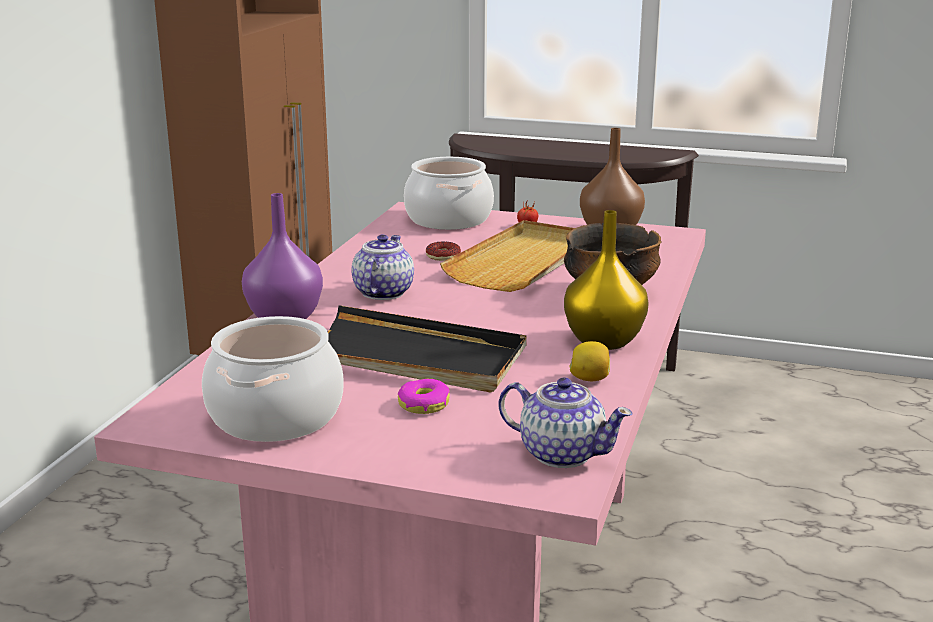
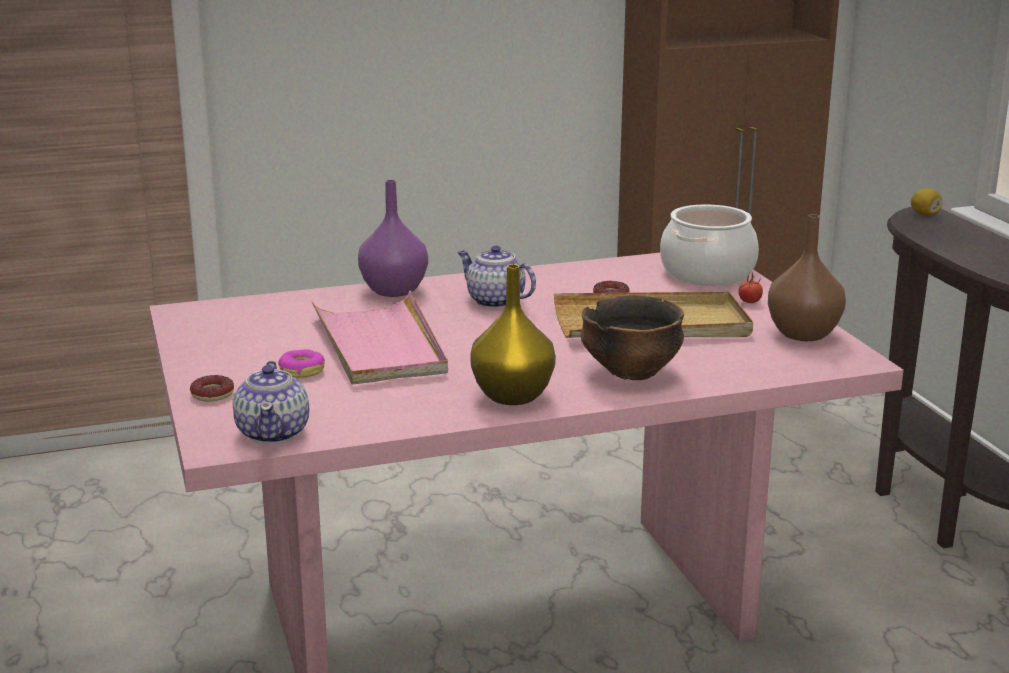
camera: 55 degrees right, 0 degrees up
cooking pot [202,316,343,442] -> none
black tray [328,305,527,393] -> pink tray [311,291,448,385]
teapot [351,235,414,300] -> teapot turned 120 degrees counterclockwise [457,246,536,308]
lemon [569,341,610,381] -> lemon moved to [911,188,942,216]
none -> donut [190,375,234,402]

